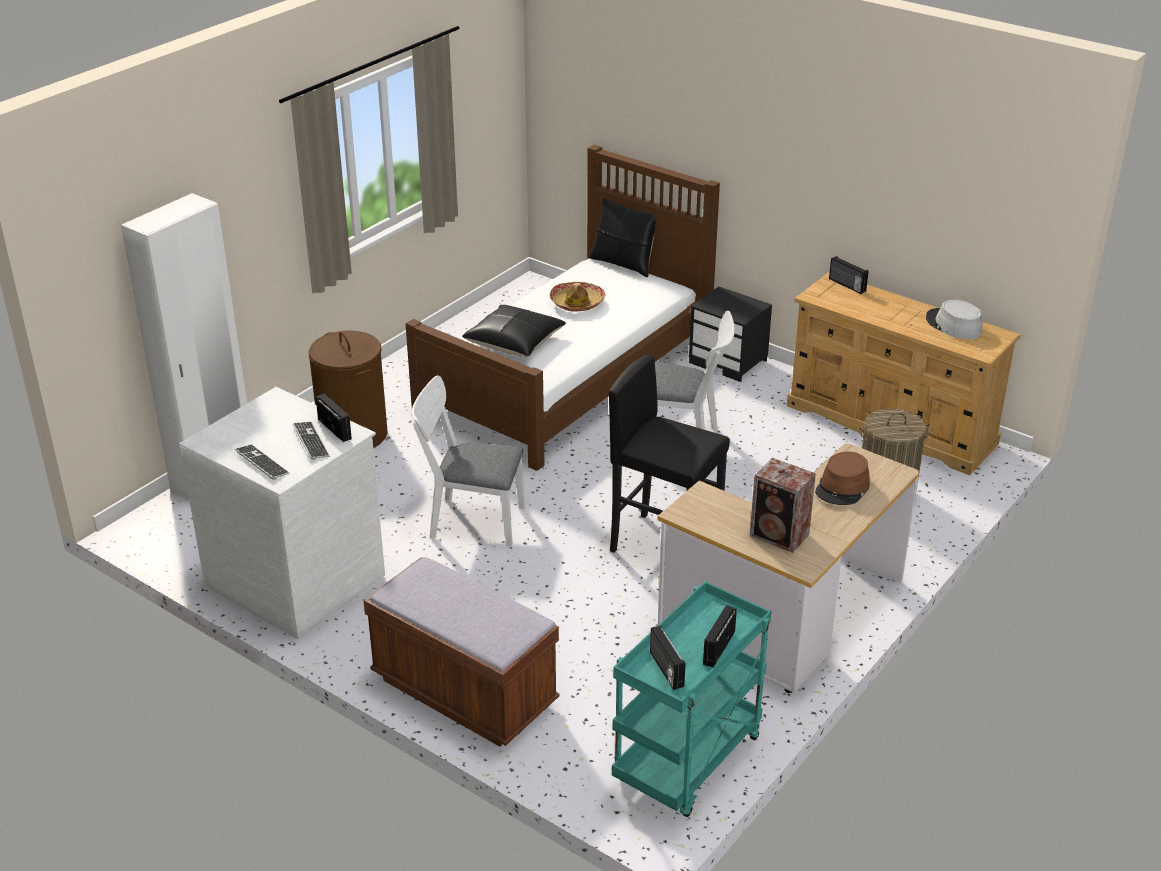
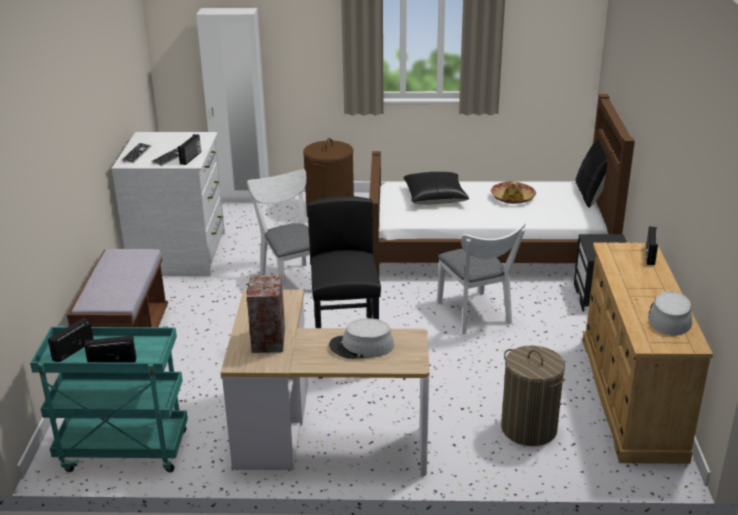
camera: 55 degrees right, 5 degrees down
brown hat [815,452,870,505] -> grey hat [329,318,394,359]

